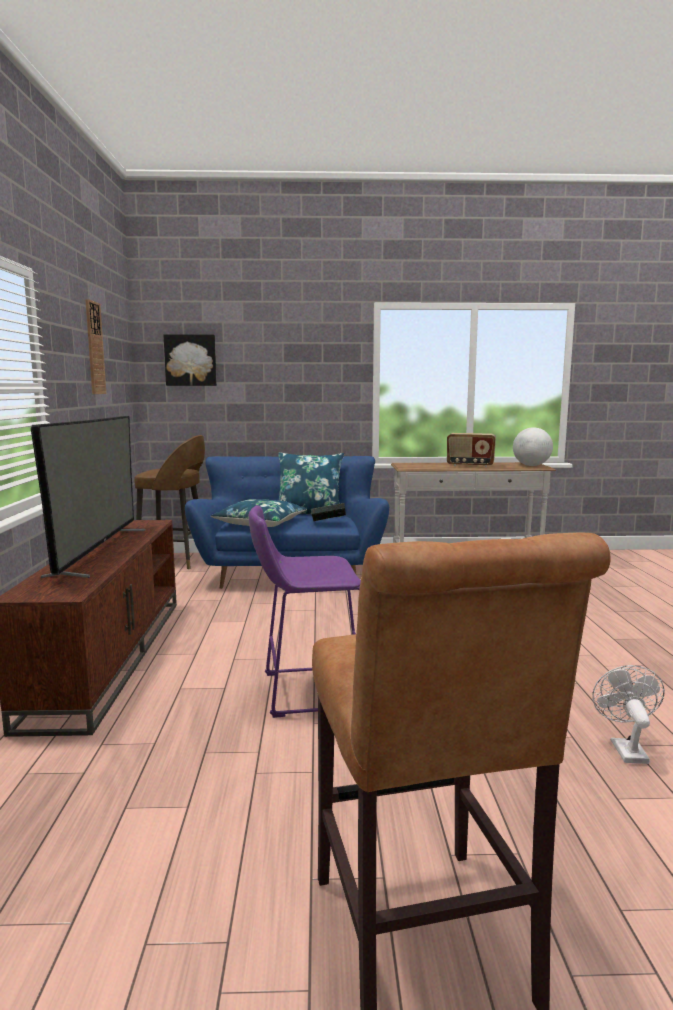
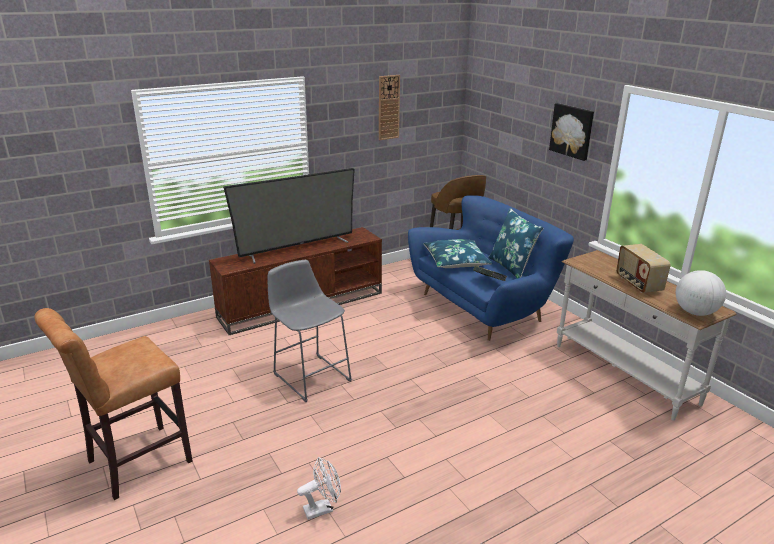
camera: 60 degrees right, 15 degrees up
picture [164,334,217,386] -> picture moved to [549,103,594,161]
purple stool [248,505,361,718] -> grey stool [267,260,352,402]

